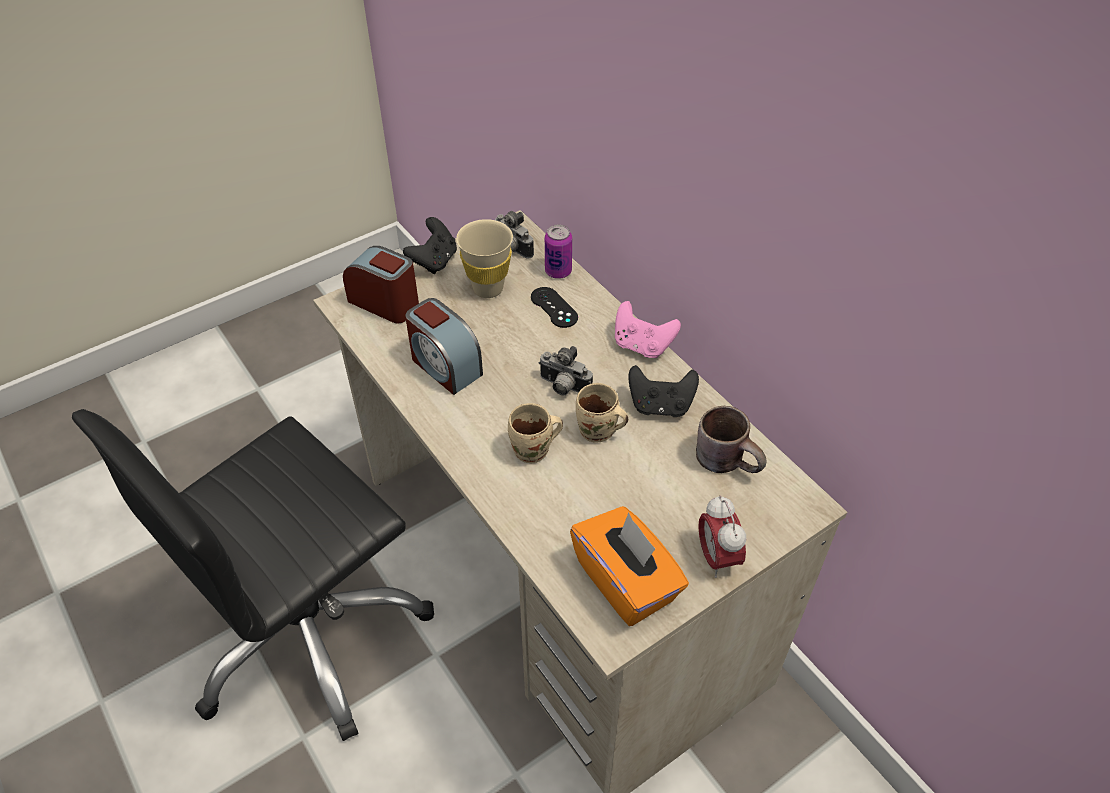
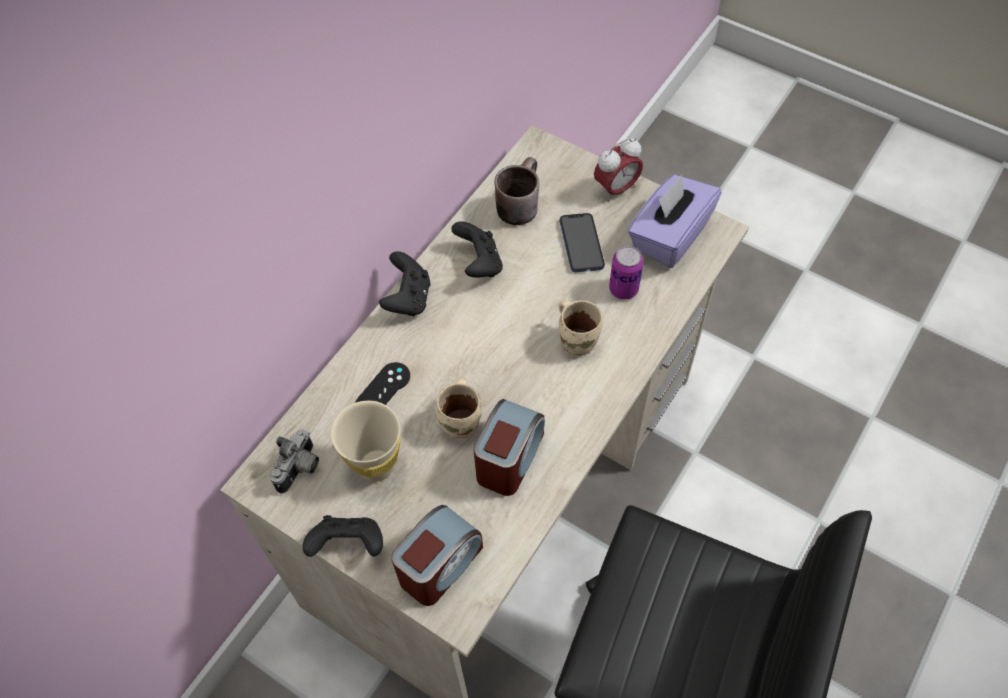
camera: 110 degrees left, 10 degrees up
alarm clock [343,246,419,323] -> alarm clock turned 150 degrees counterclockwise [391,505,483,606]
camera [539,346,593,395] -> none
can [545,225,572,279] -> can moved to [609,246,644,300]
orange tissue box [570,506,689,626] -> purple tissue box [628,175,722,268]
beige mug [576,383,628,443] -> beige mug moved to [435,378,482,439]
pink game controller [615,301,681,358] -> black game controller [379,251,430,316]
none -> phone [559,213,605,272]

